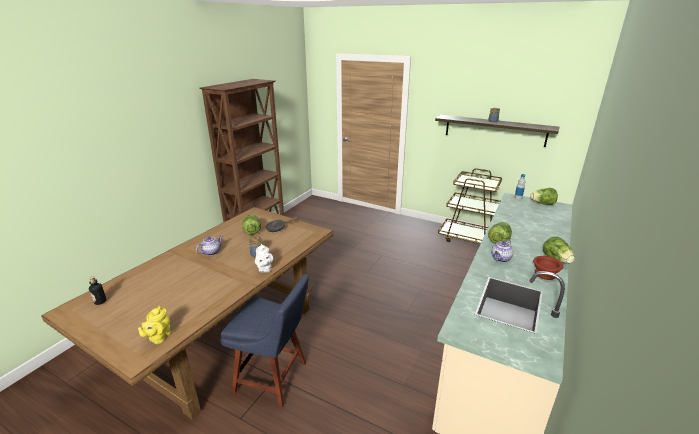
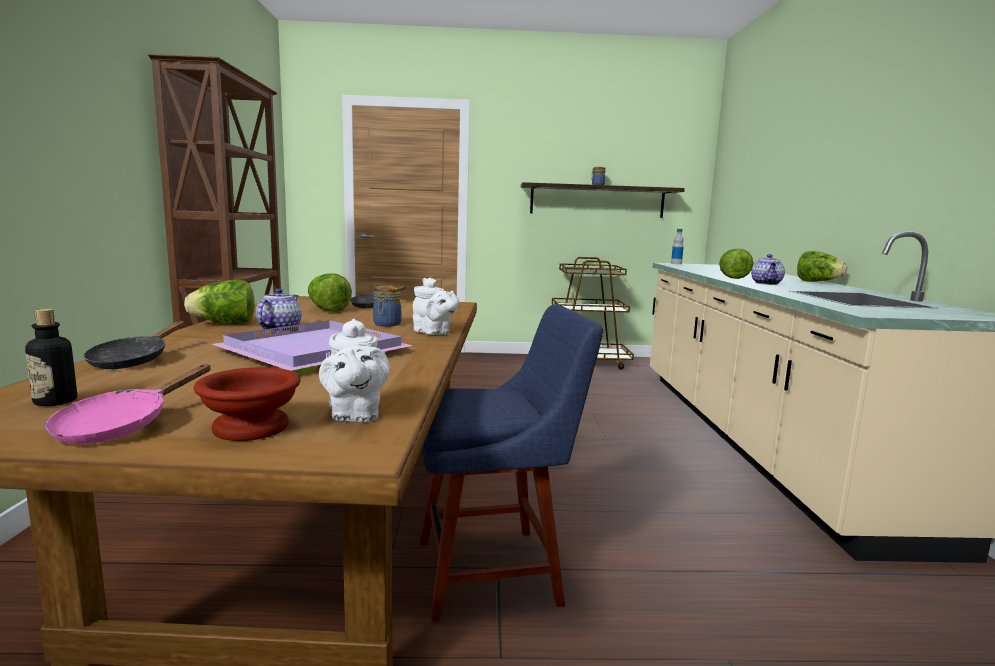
camera: 30 degrees left, 15 degrees down
yellow teapot [138,306,171,344] -> white teapot [319,319,389,422]
lettuce [530,188,558,205] -> lettuce moved to [184,280,255,324]
brown bowl [533,256,563,280] -> brown bowl moved to [194,367,301,441]
none -> pink frying pan [44,364,211,444]
none -> black frying pan [83,321,184,369]
none -> purple tray [212,320,413,373]

